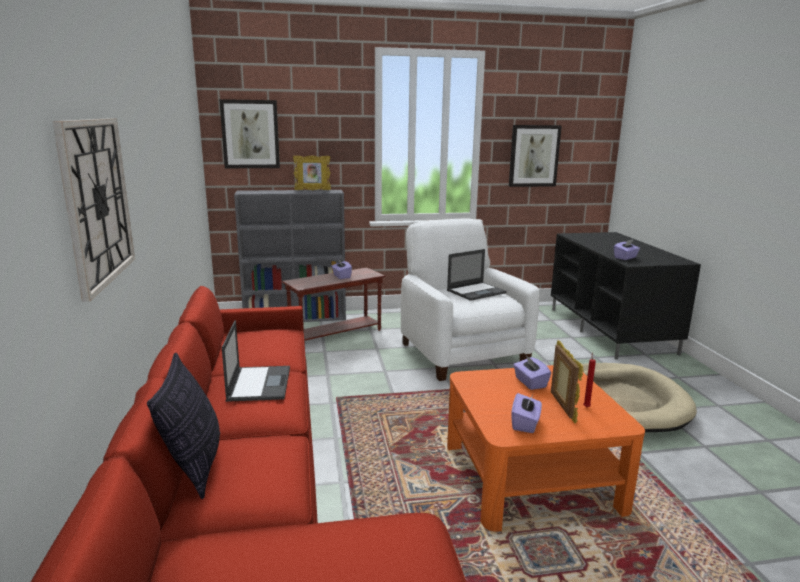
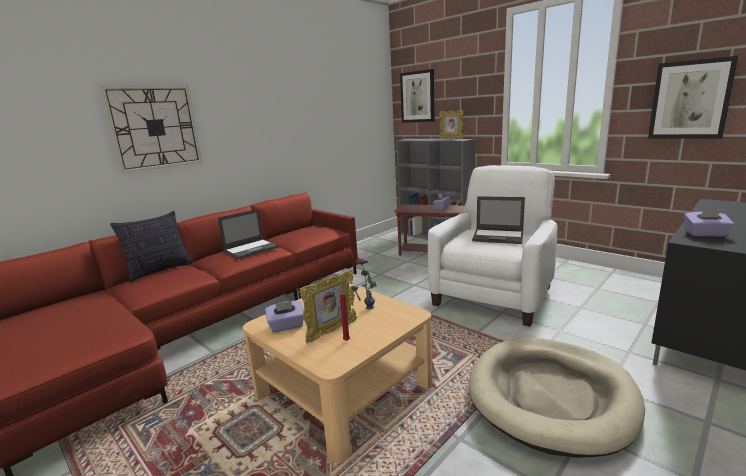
camera: 55 degrees right, 0 degrees up
orange coffee table [447,365,645,531] -> beige coffee table [243,283,432,462]
purple tissue box [513,355,551,390] -> vase [351,257,377,310]

